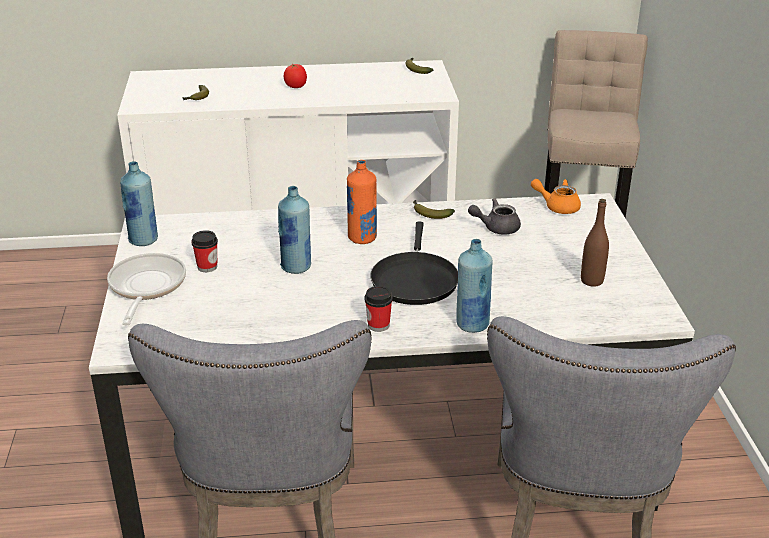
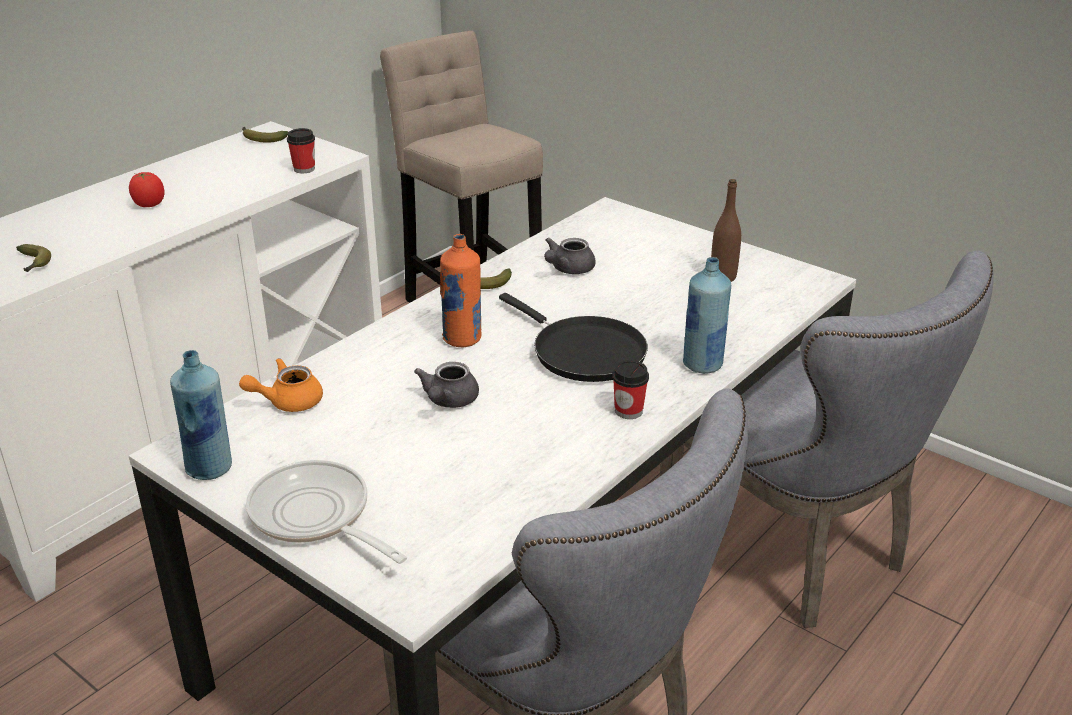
camera: 45 degrees left, 0 degrees up
cup [191,230,218,272] -> cup moved to [287,128,315,173]
blue bottle [278,186,311,274] -> grey teapot [414,362,479,408]
orange teapot [531,179,581,214] -> orange teapot moved to [239,358,323,412]

